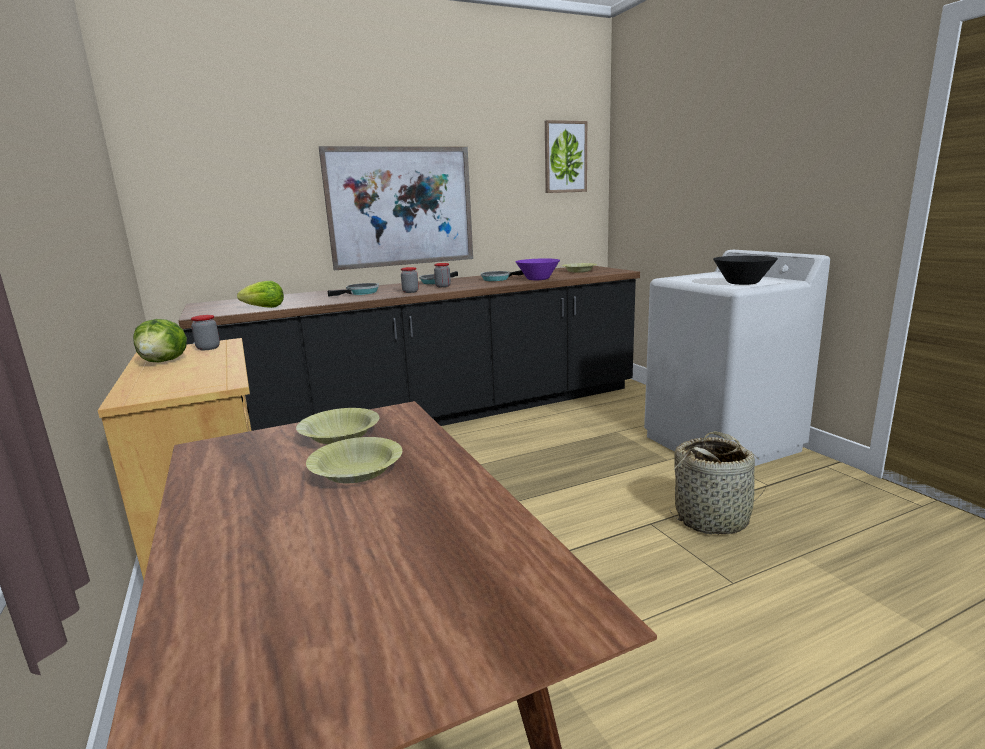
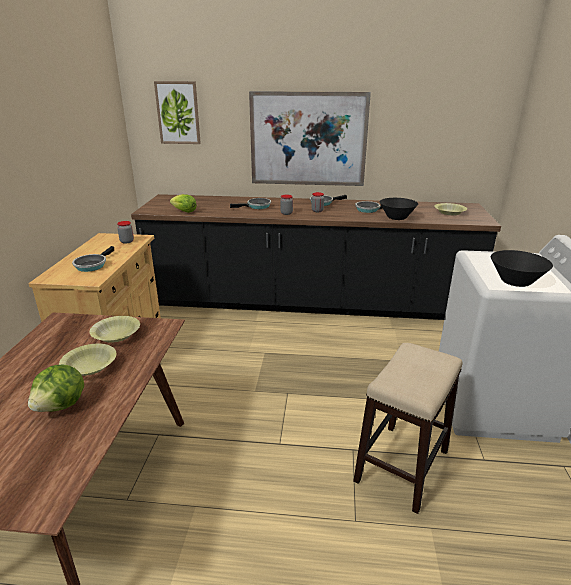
camera: 30 degrees right, 10 degrees up
lettuce [133,319,187,362] -> lettuce moved to [28,364,84,412]
purple bowl [516,258,560,280] -> black bowl [379,198,418,220]
picture [545,120,587,193] -> picture moved to [154,81,201,144]
basket [669,431,768,535] -> stool [353,343,462,514]
none -> frying pan [72,246,114,272]

